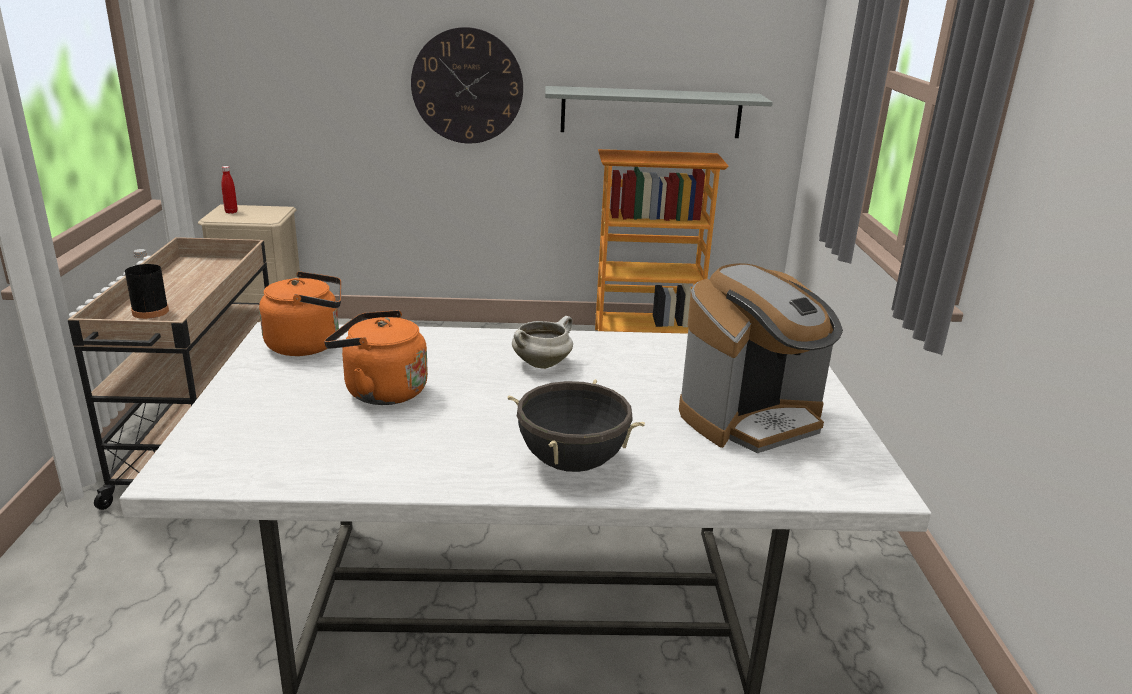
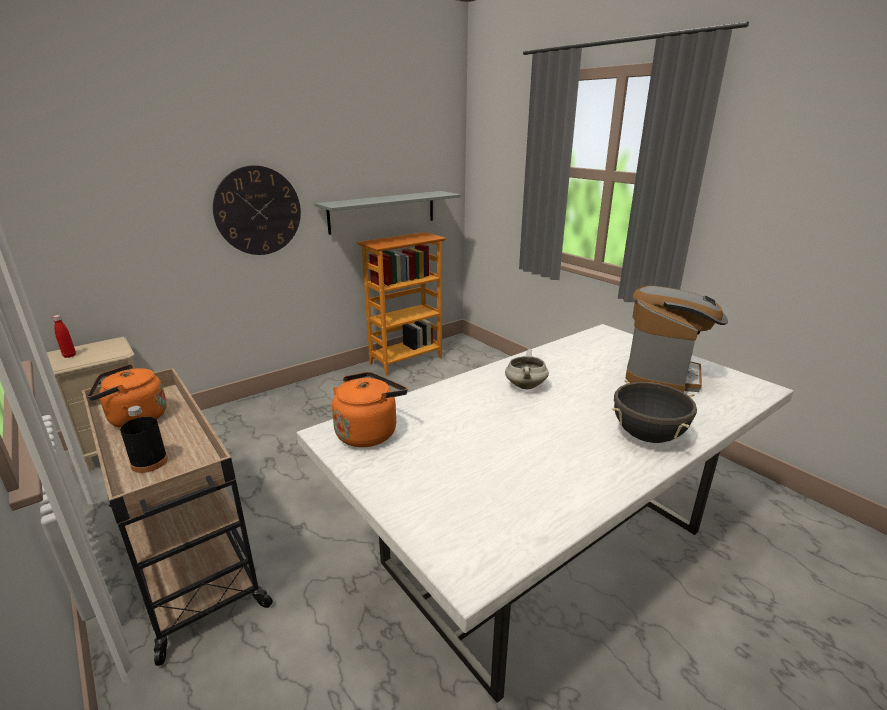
camera: 35 degrees left, 0 degrees up
orange kettle [324,310,428,405] -> orange kettle moved to [87,364,167,428]

